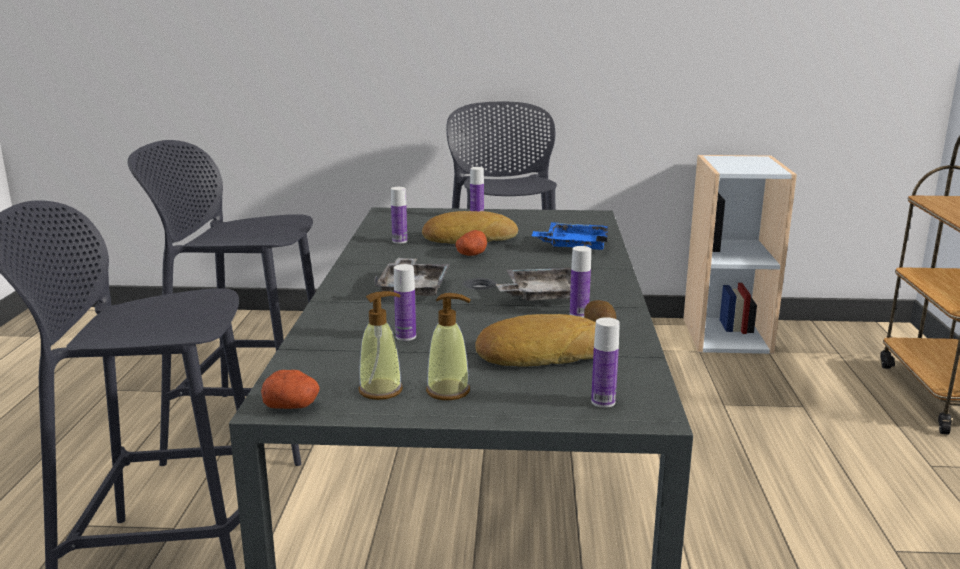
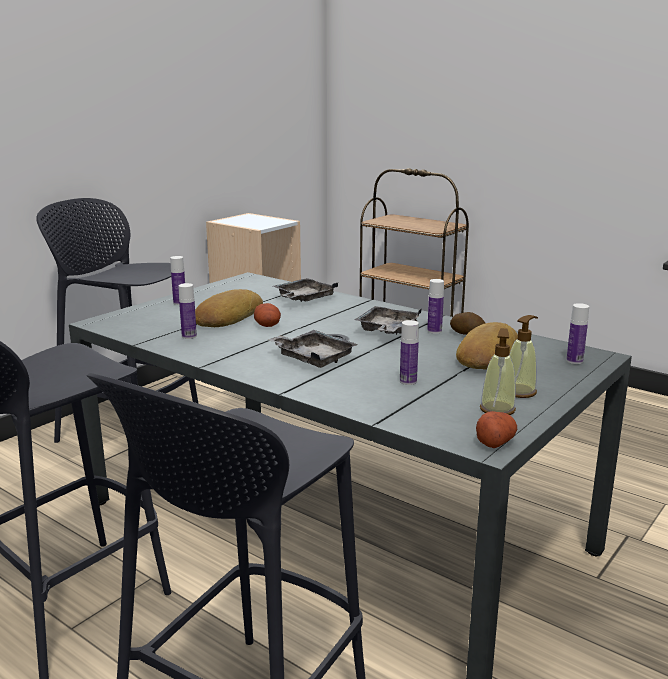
camera: 55 degrees left, 0 degrees up
blue tray [532,222,608,250] -> grey tray [273,278,338,302]

